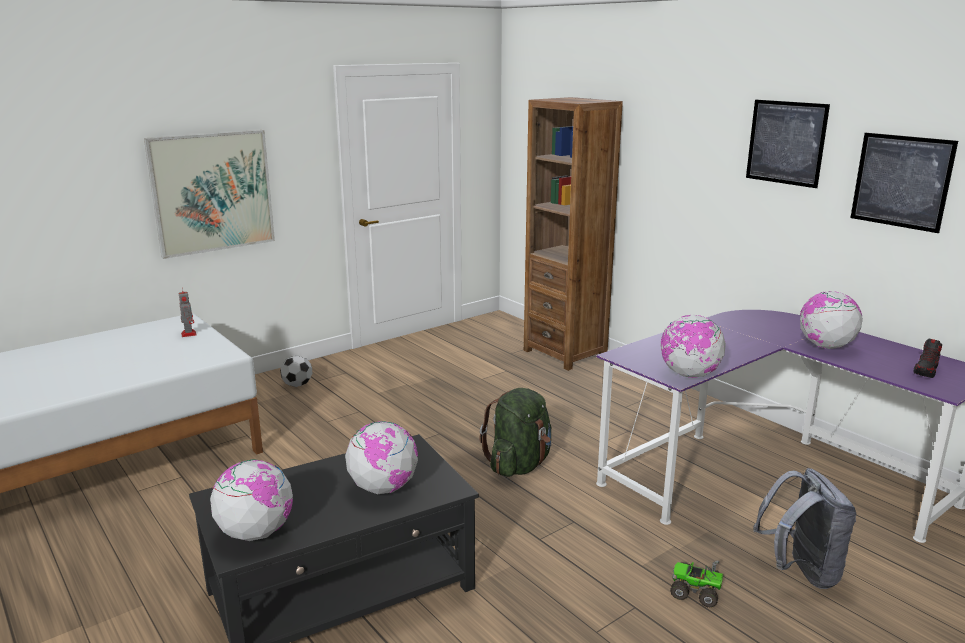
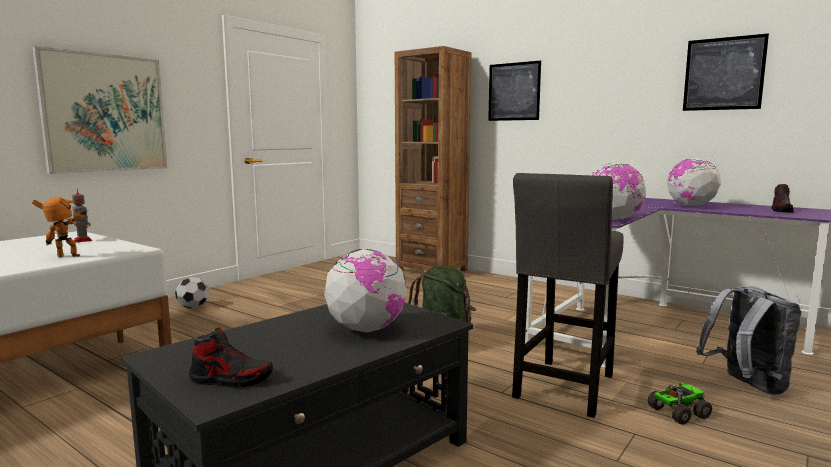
camera: 15 degrees left, 10 degrees down
globe [210,459,293,541] -> shoe [189,327,273,388]
toy truck [670,560,723,607] -> toy truck turned 150 degrees clockwise [647,382,712,425]
picture [746,100,830,188] -> picture moved to [488,61,541,121]
none -> toy robot [32,198,88,258]
none -> grey stool [512,173,624,418]

